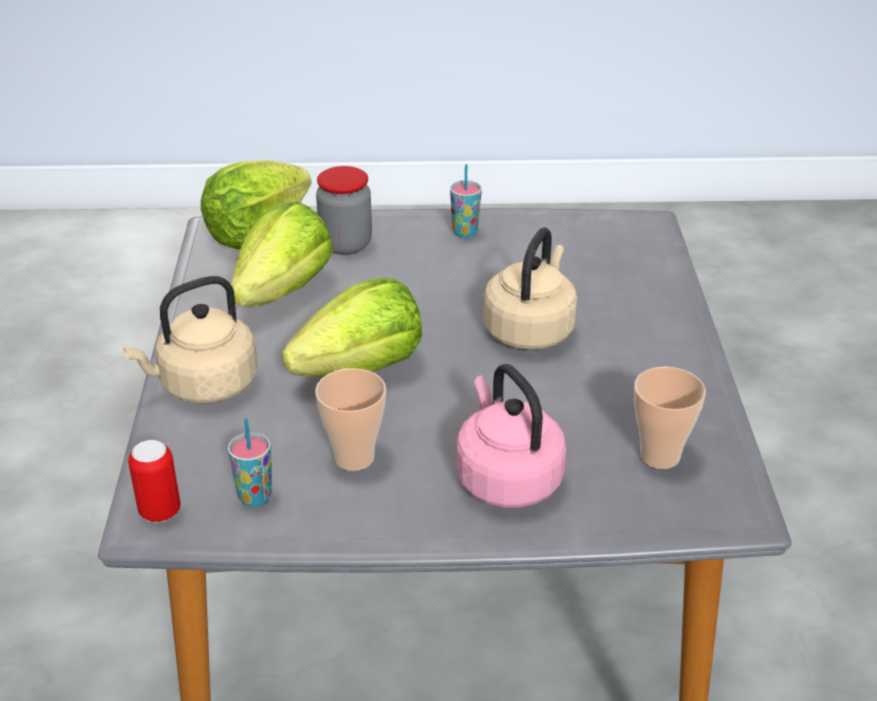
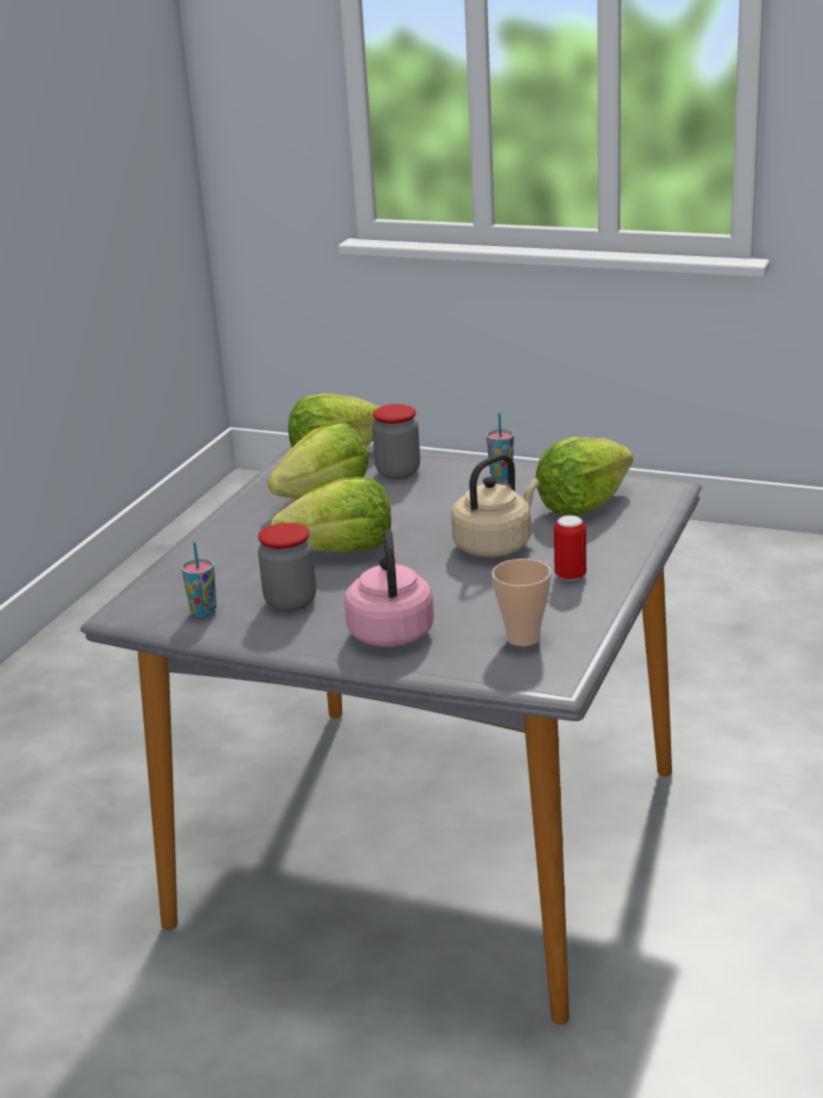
camera: 25 degrees right, 10 degrees down
beige kettle [123,276,257,403] -> none
can [128,440,180,523] -> can moved to [554,515,586,581]
cup [315,368,386,471] -> jar [258,523,316,612]
none -> lettuce [536,437,633,516]

